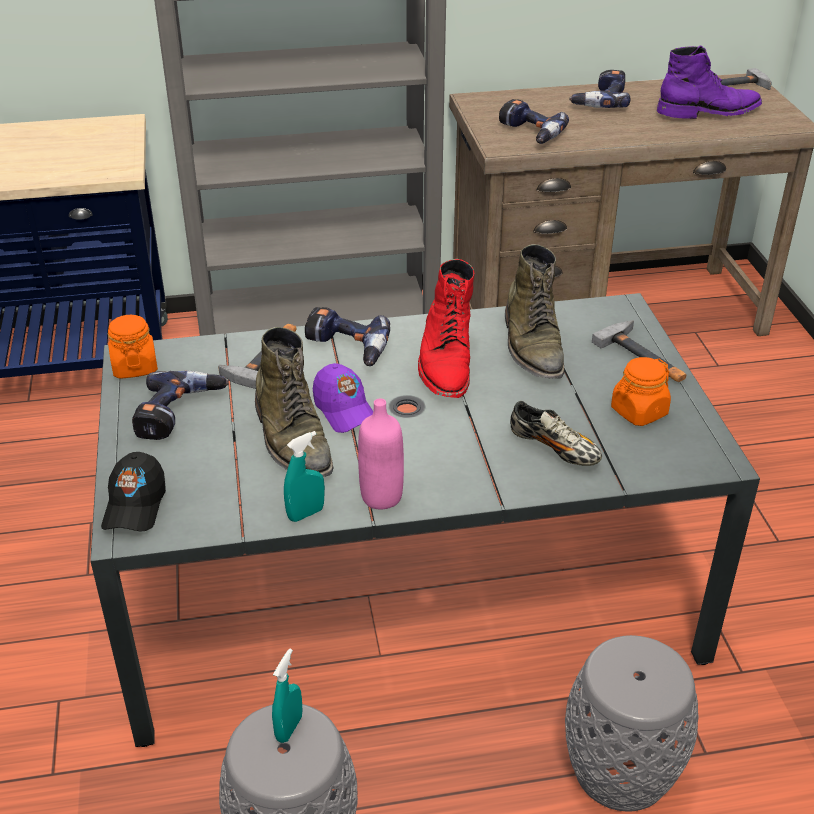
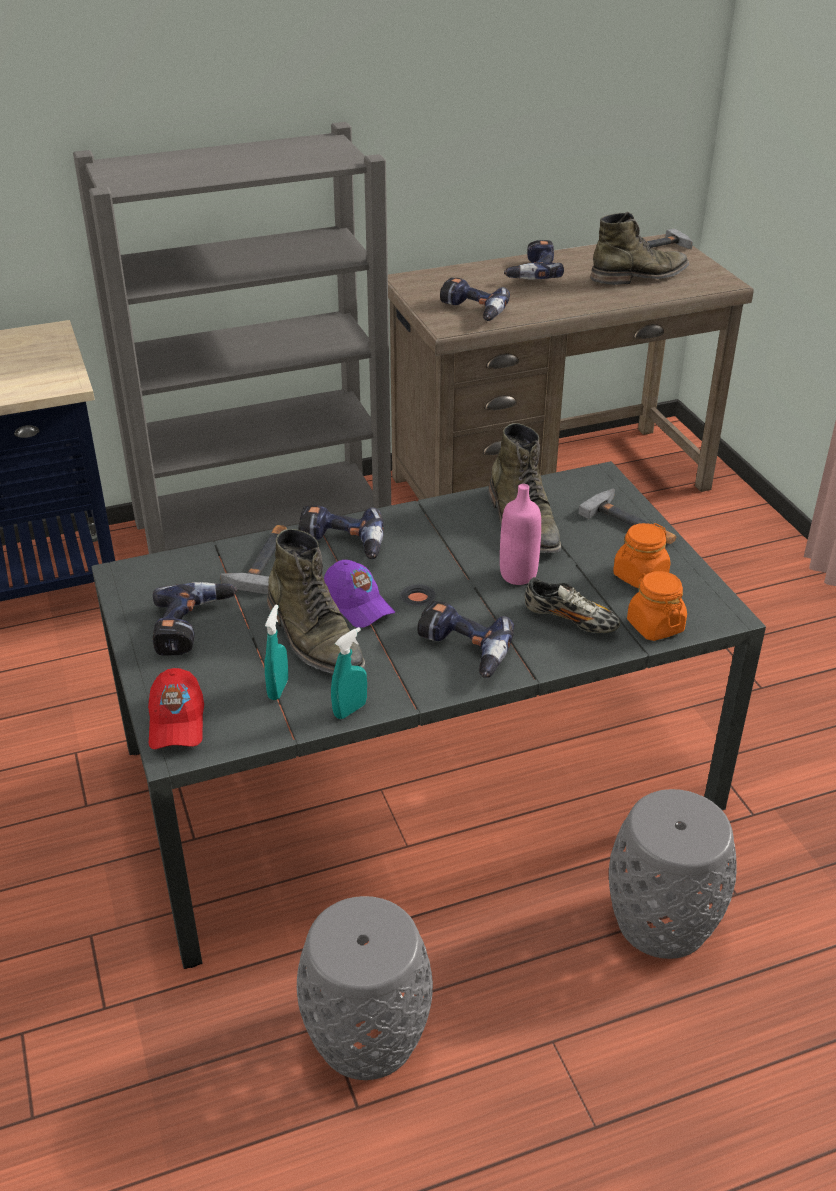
camera: 10 degrees left, 0 degrees up
black cap [101,452,166,532] -> red cap [148,668,204,749]
orange jar [108,314,158,379] -> orange jar moved to [627,571,687,641]
turquoise spray bottle [272,649,302,743] -> turquoise spray bottle moved to [265,605,288,700]
pink bottle [358,398,404,509] -> pink bottle moved to [500,484,541,585]
red boot [418,259,474,398] -> none
purple boot [657,45,762,119] -> green boot [591,212,689,285]
none -> power drill [418,600,514,678]

